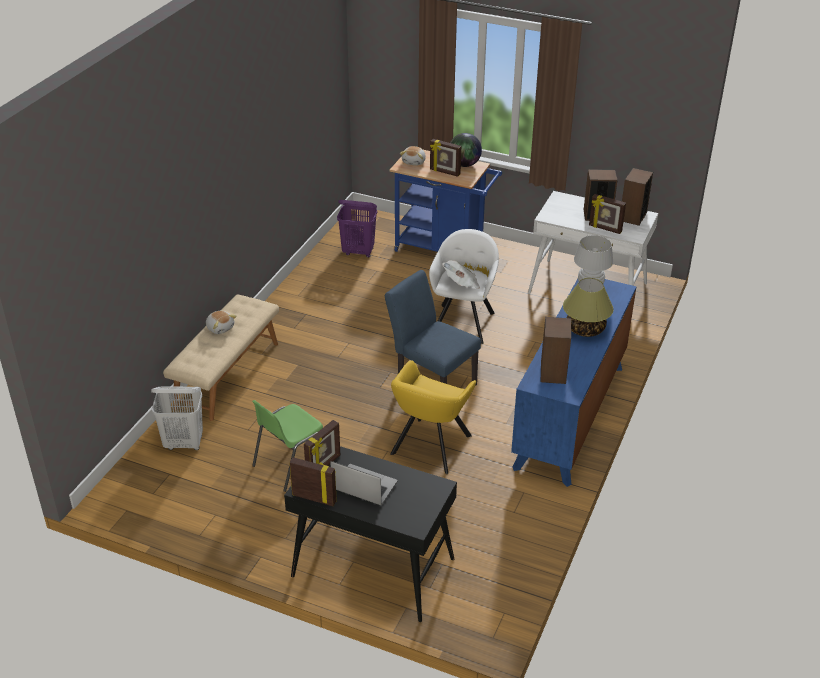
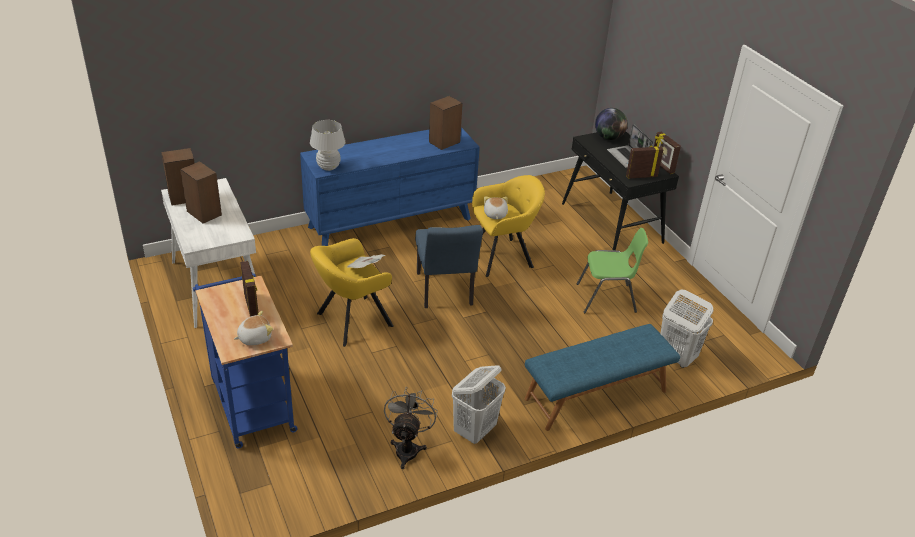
camera: 140 degrees left, 0 degrees up
beige bench [163,294,279,421] -> blue bench [525,324,680,431]
plush toy [206,311,237,334] -> plush toy moved to [484,196,508,219]
purple laundry basket [337,200,377,258] -> none
white armchair [429,229,499,344] -> yellow armchair [310,238,394,347]
globe [450,133,482,167] -> globe moved to [595,108,627,140]
table lamp [563,278,613,337] -> none
picture frame [589,194,626,234] -> none
none -> grey fan [384,387,438,469]
none -> white laundry basket [452,365,506,444]

